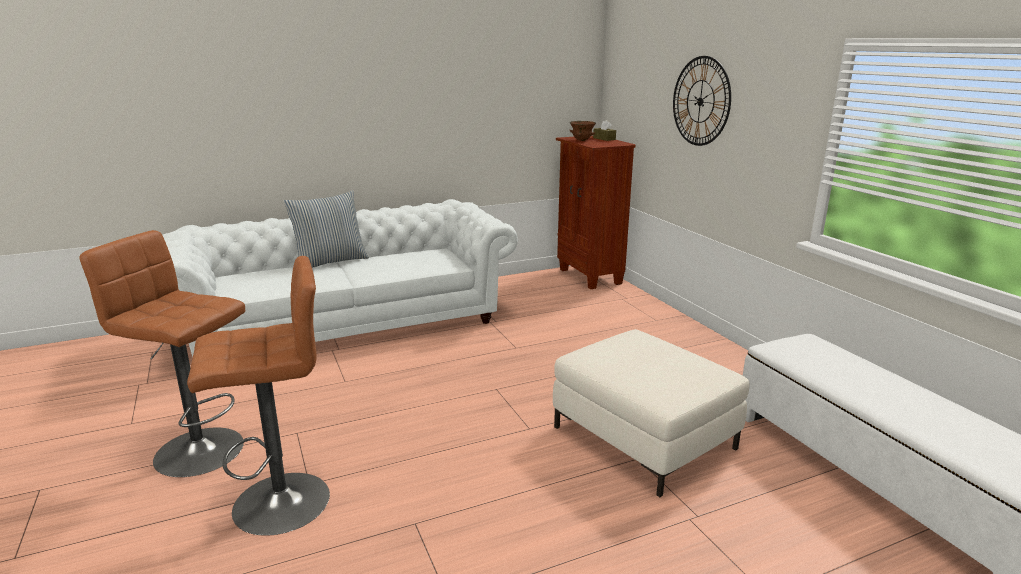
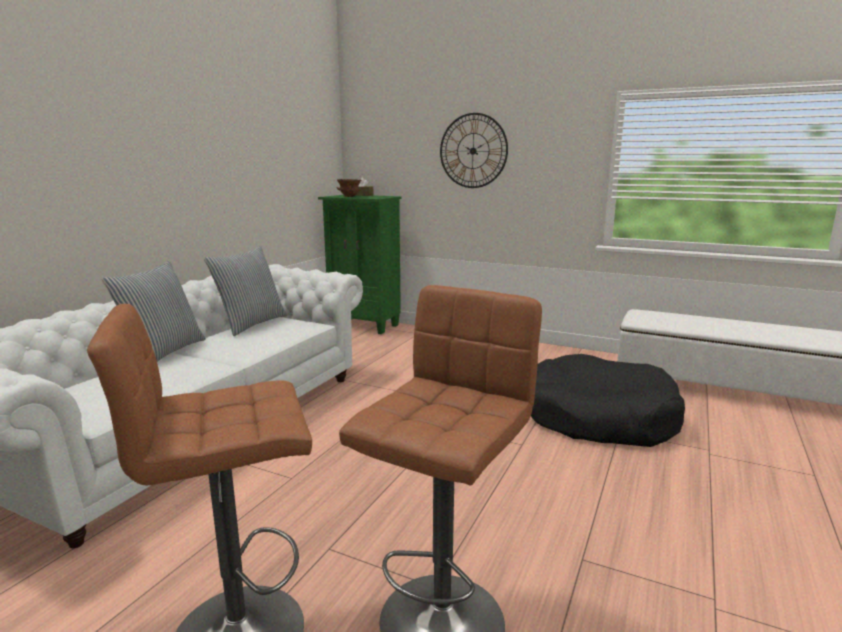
camera: 40 degrees left, 5 degrees down
white ottoman [553,329,750,497] -> black dog bed [531,354,685,447]
brown cabinet [556,135,636,289] -> green cabinet [318,195,402,334]
none -> pillow [204,246,287,336]

